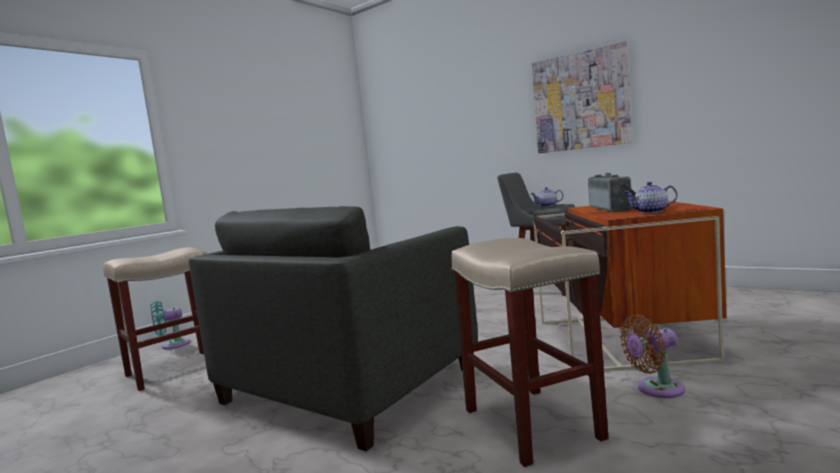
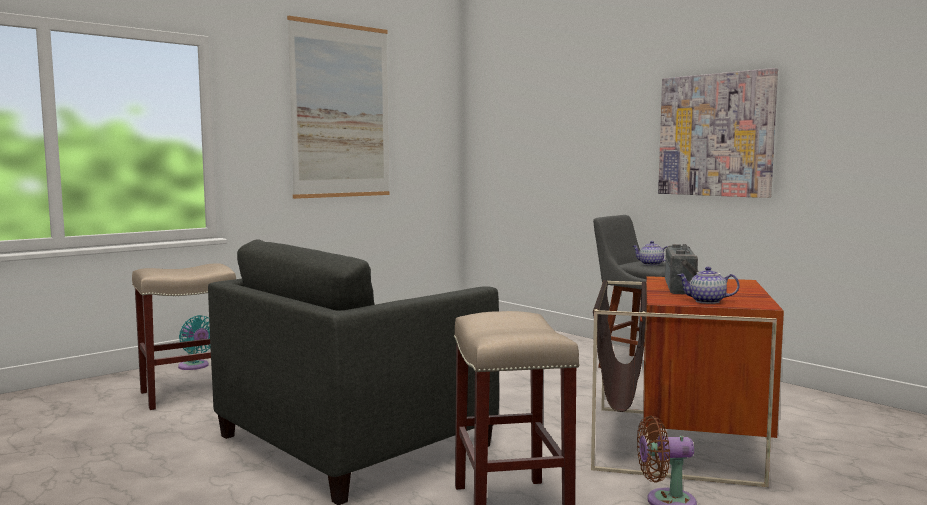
camera: 10 degrees right, 0 degrees up
turquoise fan [150,301,190,349] -> turquoise fan turned 120 degrees counterclockwise [178,315,211,370]
none -> picture [287,16,390,199]

